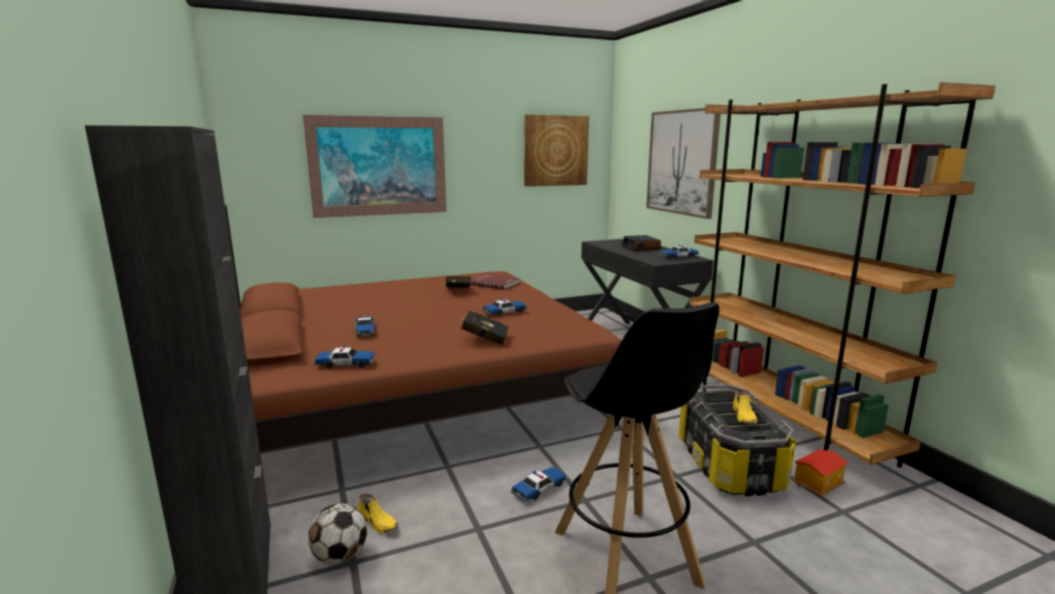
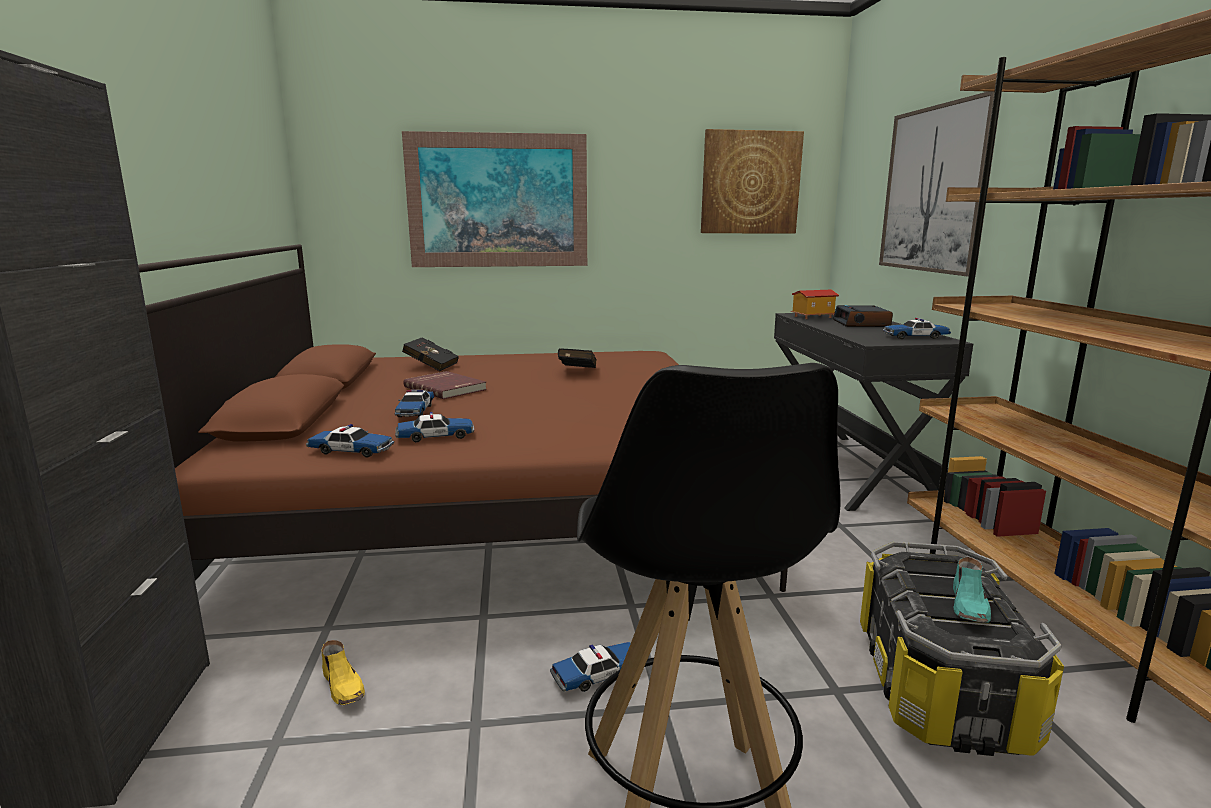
camera: 15 degrees right, 0 degrees up
football [308,503,367,564] -> none
black book [457,311,509,346] -> black book moved to [402,338,459,371]
red book [470,274,520,290] -> red book moved to [403,371,487,399]
toy car [482,298,527,316] -> toy car moved to [395,412,474,442]
yellow shoe [733,390,757,424] -> turquoise shoe [953,557,991,623]
toy house [792,449,848,497] -> toy house moved to [791,289,839,319]

